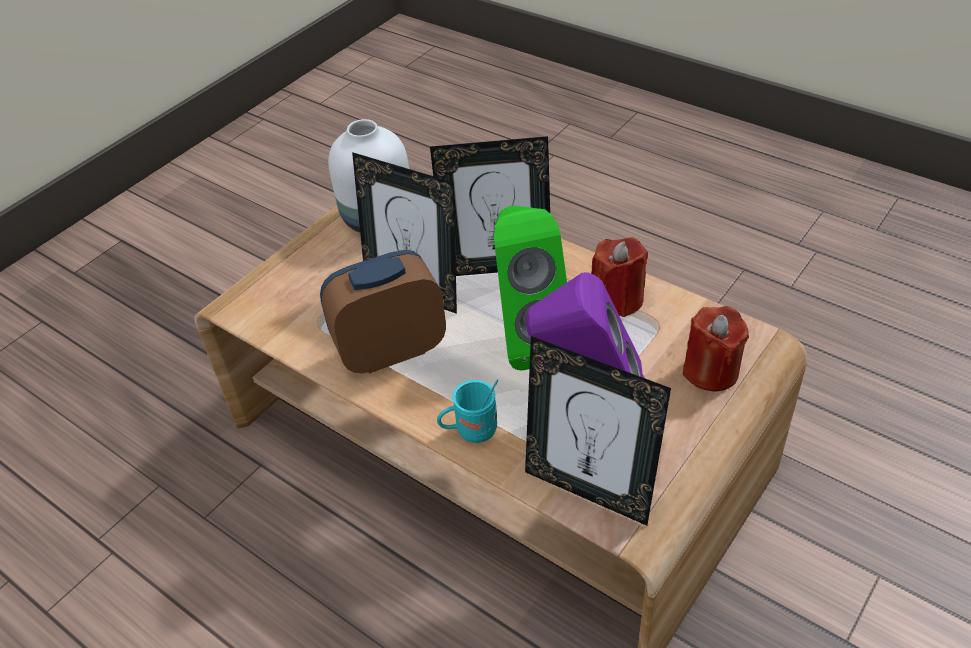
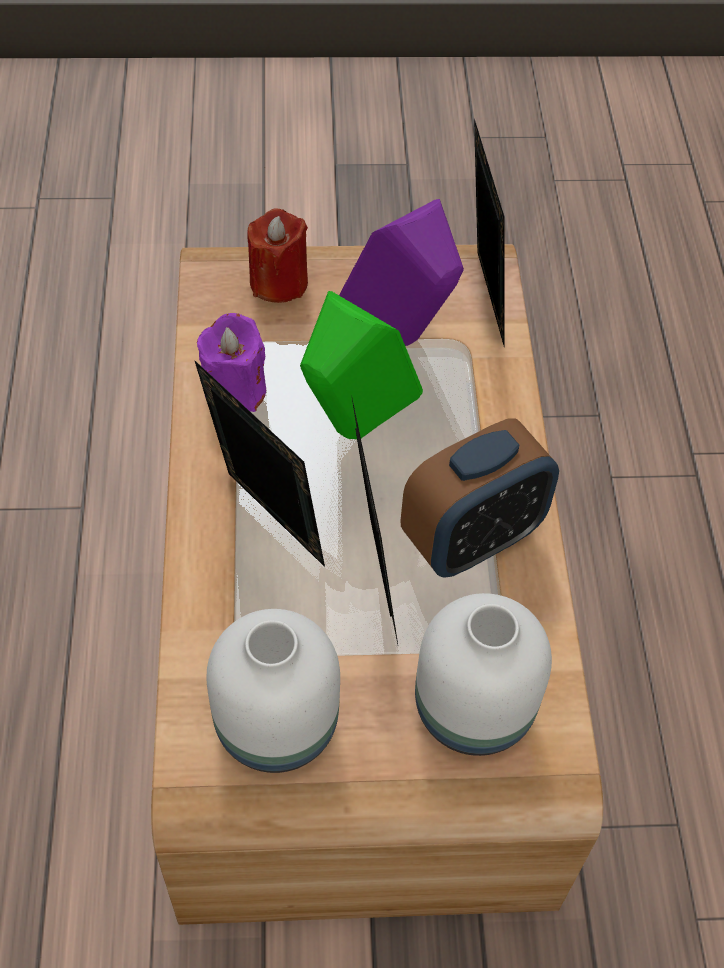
camera: 135 degrees left, 10 degrees up
alarm clock [320,250,446,373] -> alarm clock turned 60 degrees counterclockwise [400,418,559,578]
turquoise mug [437,380,498,443] -> none
red candle [591,237,648,317] -> purple candle [197,313,266,412]
none -> white vase [415,593,552,756]

